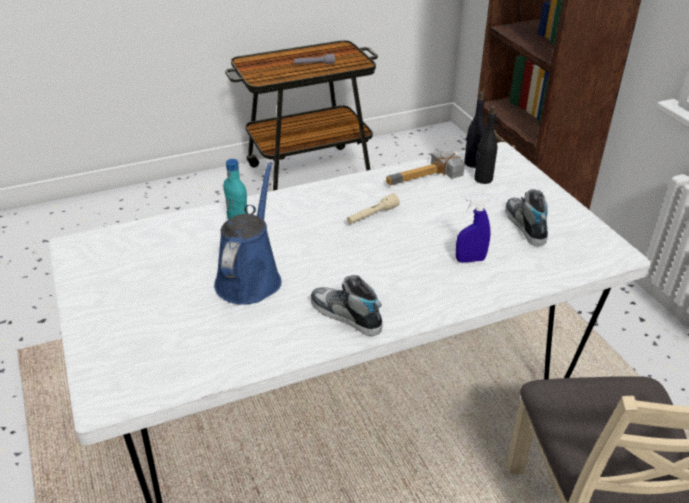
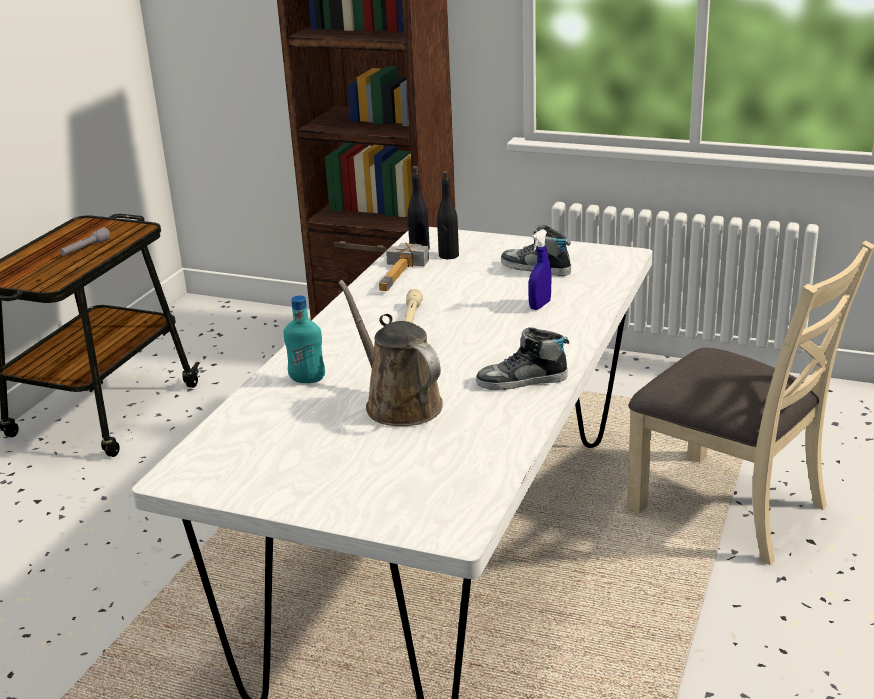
camera: 45 degrees left, 10 degrees down
blue watering can [214,162,282,304] -> brown watering can [338,280,443,426]

